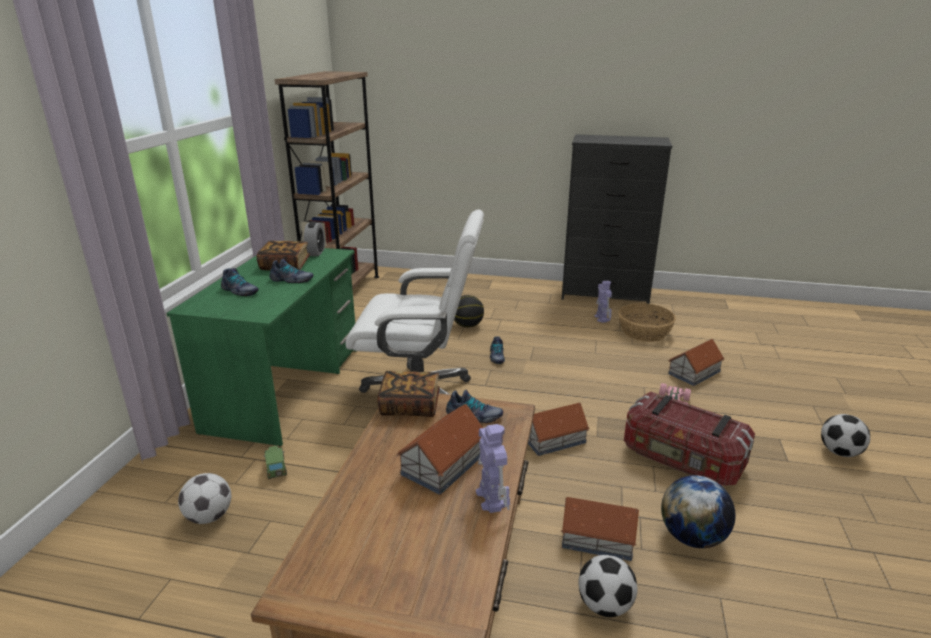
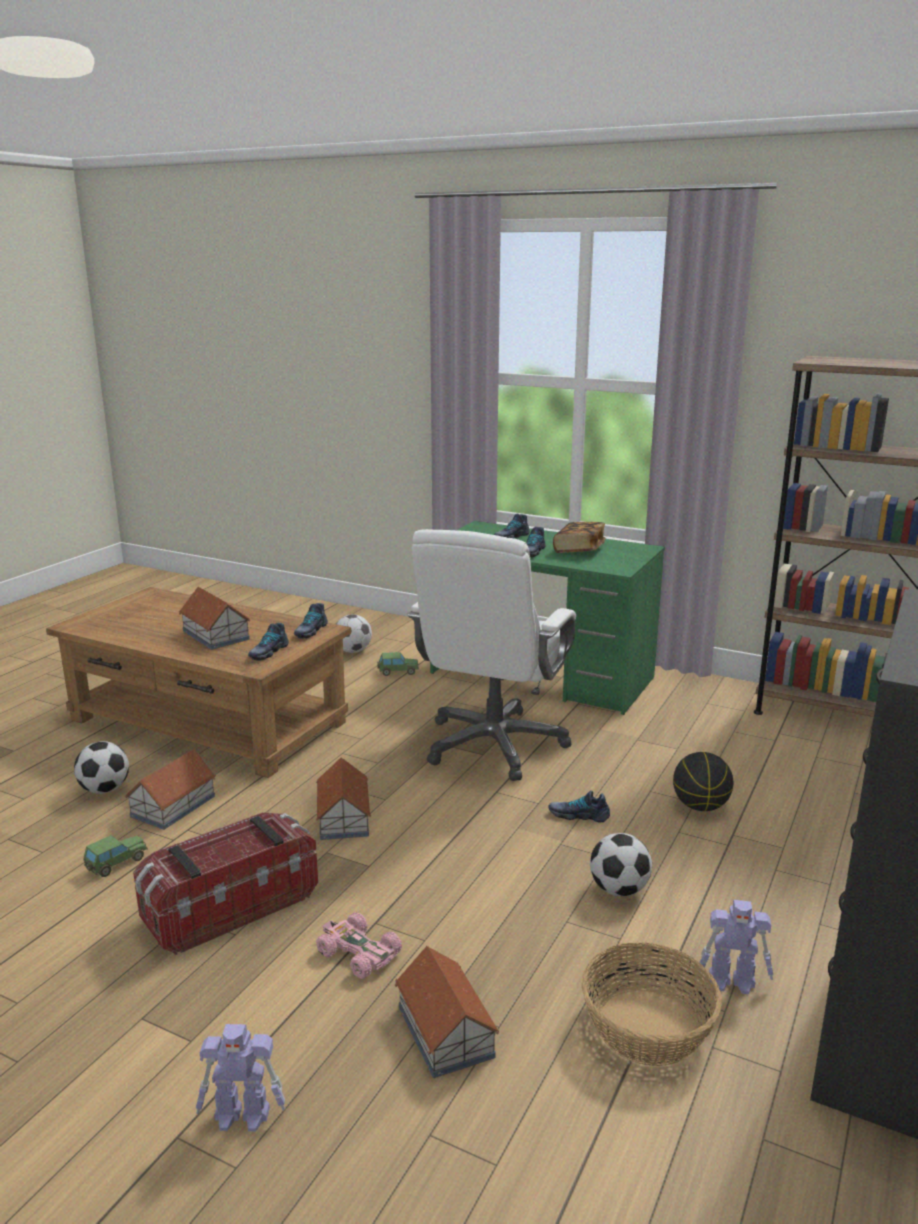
camera: 105 degrees right, 5 degrees down
alarm clock [304,221,325,256] -> none
book [377,371,440,417] -> shoe [294,603,328,639]
toy robot [476,424,510,513] -> toy robot moved to [196,1024,285,1131]
globe [661,475,736,548] -> toy car [83,835,148,877]
football [821,414,870,457] -> football moved to [590,833,652,896]

